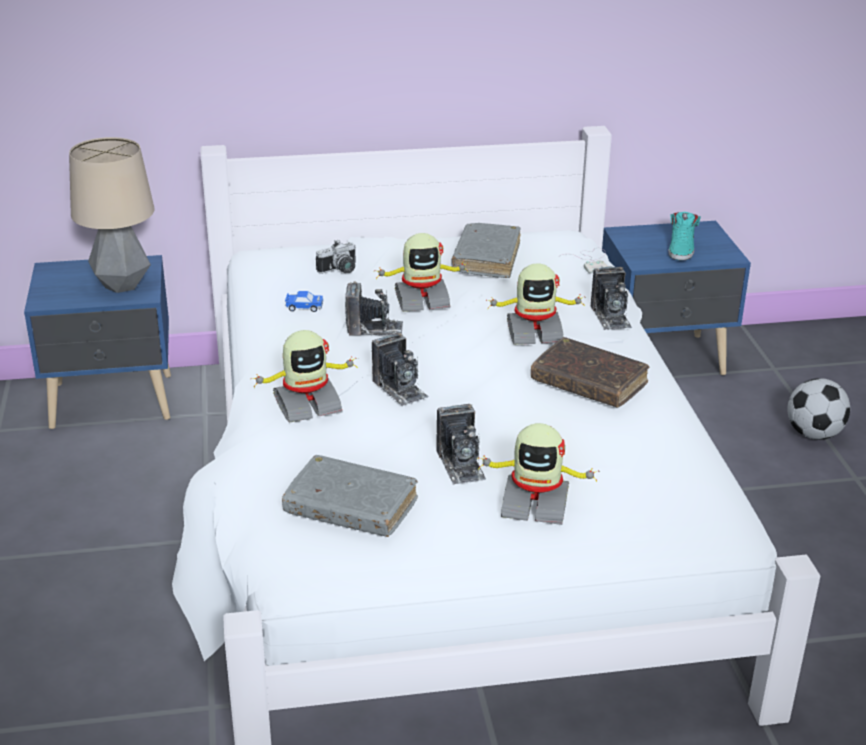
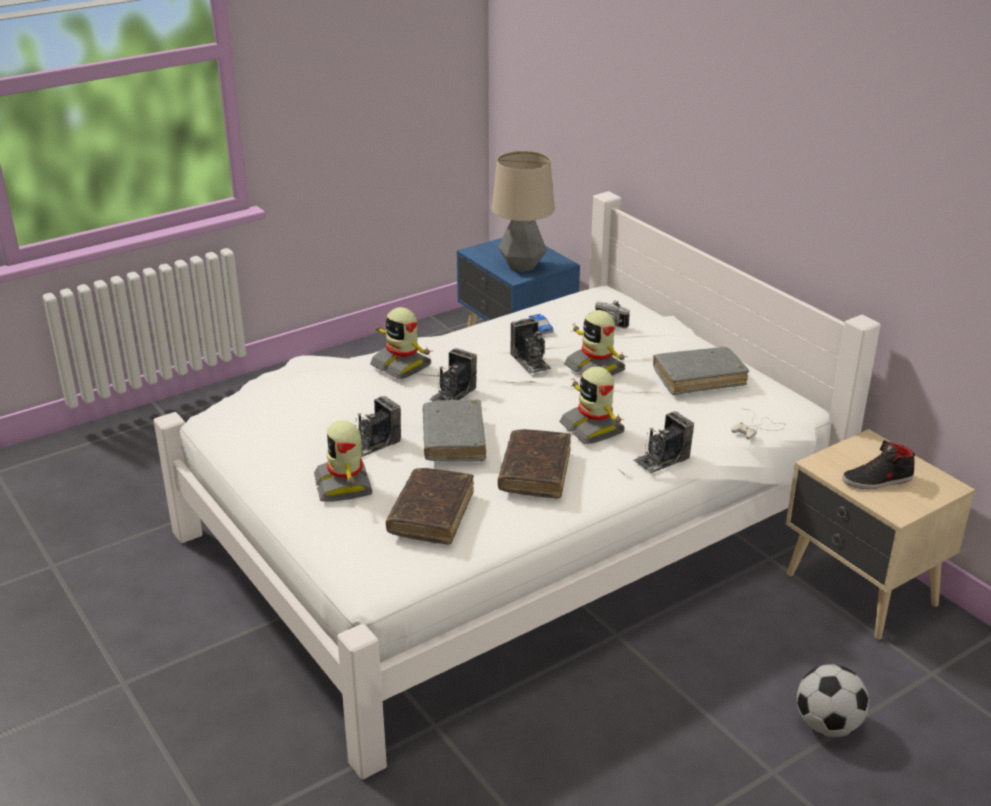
camera: 65 degrees right, 0 degrees up
grey book [282,455,418,537] -> grey book moved to [423,400,486,462]
blue nightstand [602,221,751,375] -> beige nightstand [786,429,975,639]
turquoise shoe [669,212,701,260] -> black shoe [842,440,915,489]
none -> brown book [386,468,474,545]

